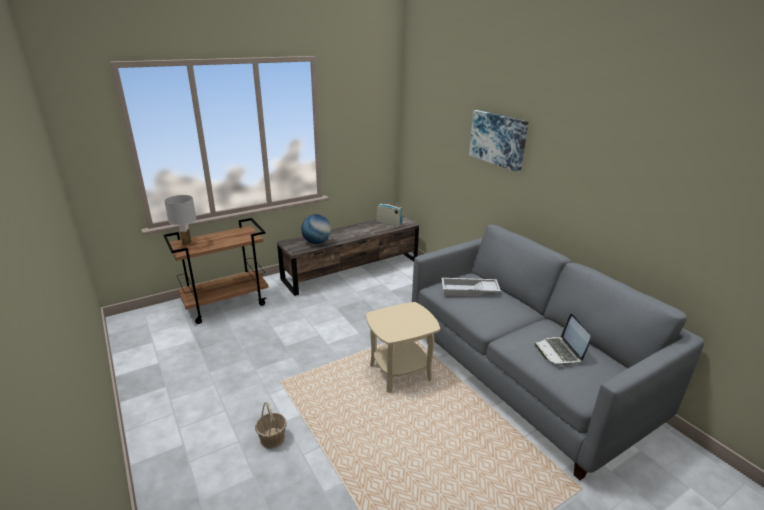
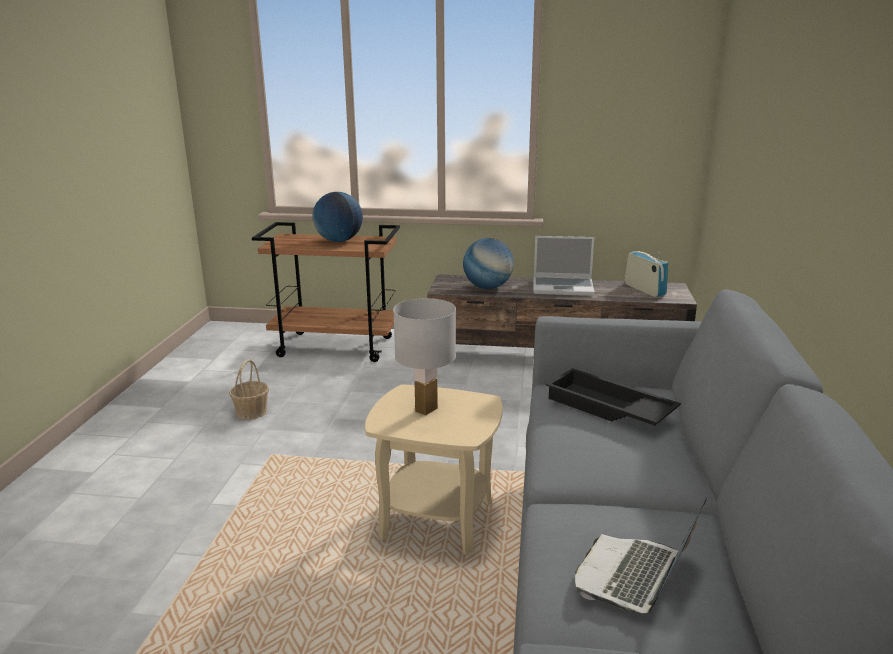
camera: 40 degrees right, 5 degrees down
white table lamp [164,195,197,245] -> white table lamp moved to [393,298,456,416]
basket [255,402,287,449] -> basket moved to [229,359,269,420]
white tray [441,278,501,296] -> black tray [546,368,681,426]
picture [469,110,528,172] -> none
none -> globe [312,192,363,242]
none -> laptop [533,236,595,296]

